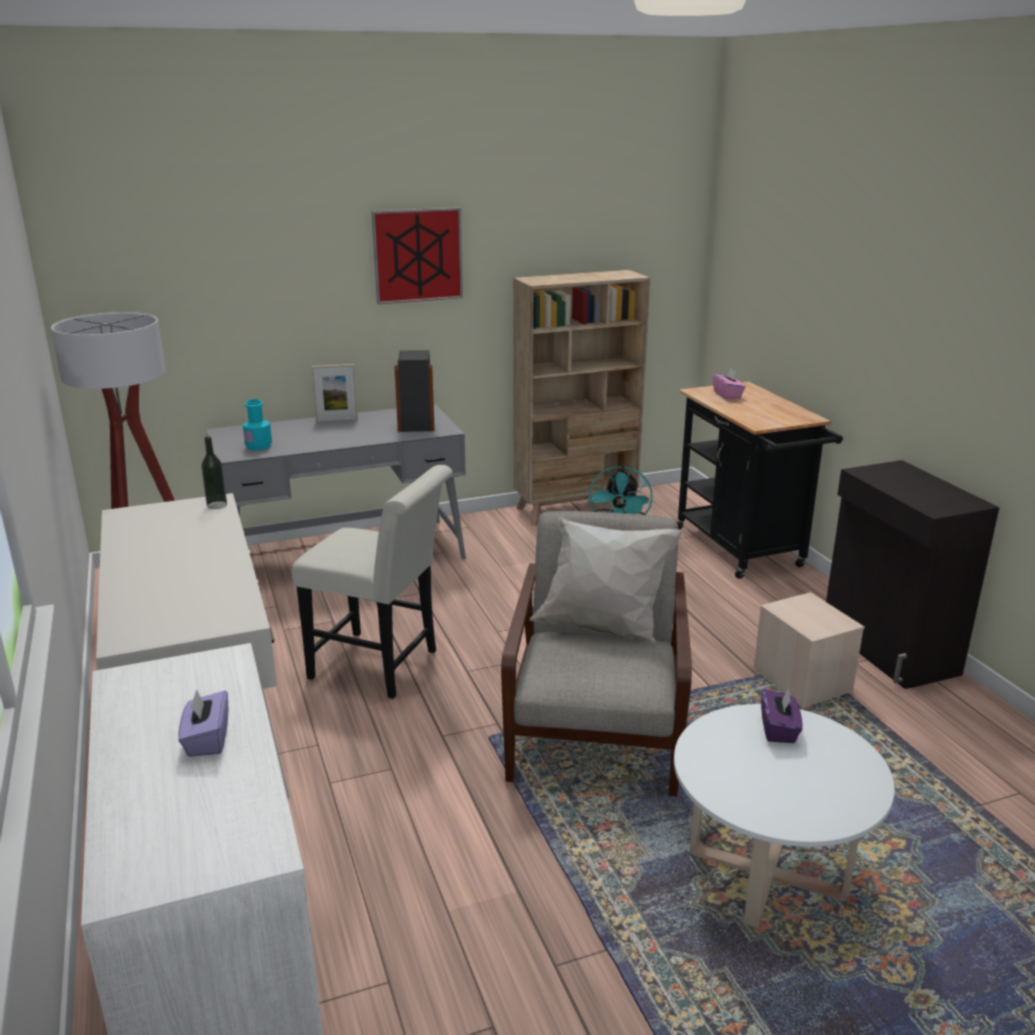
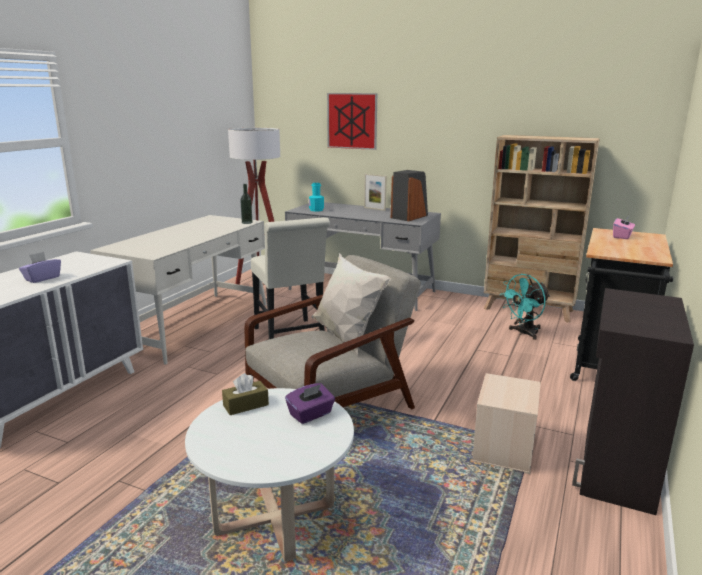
camera: 45 degrees right, 5 degrees down
picture [372,207,463,304] -> picture moved to [327,93,377,150]
none -> brown tissue box [222,373,269,415]

